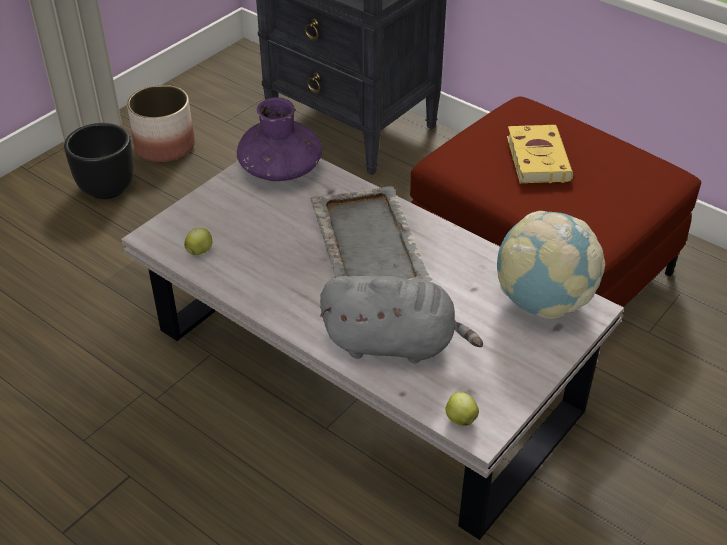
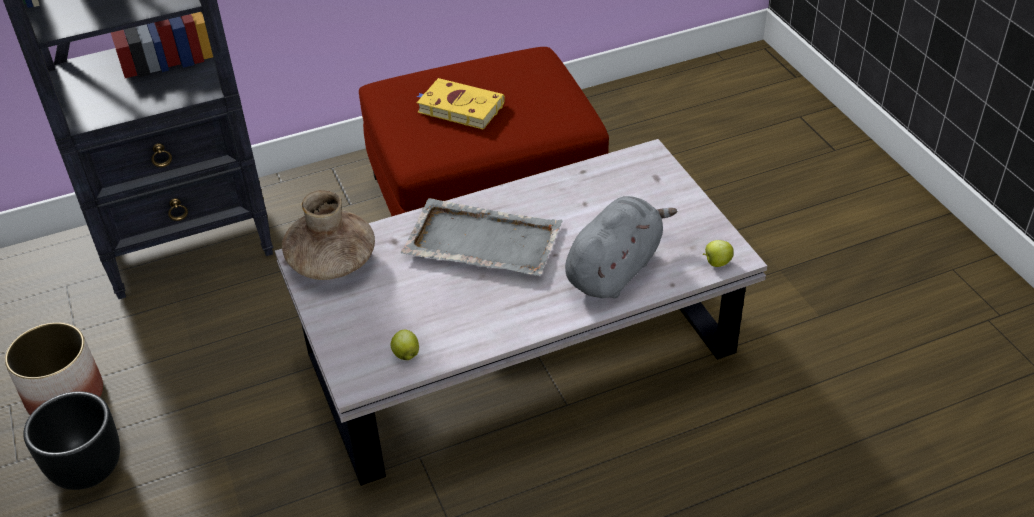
camera: 60 degrees left, 0 degrees up
purple vase [237,97,322,181] -> brown vase [282,190,375,280]
globe [497,211,605,319] -> none

